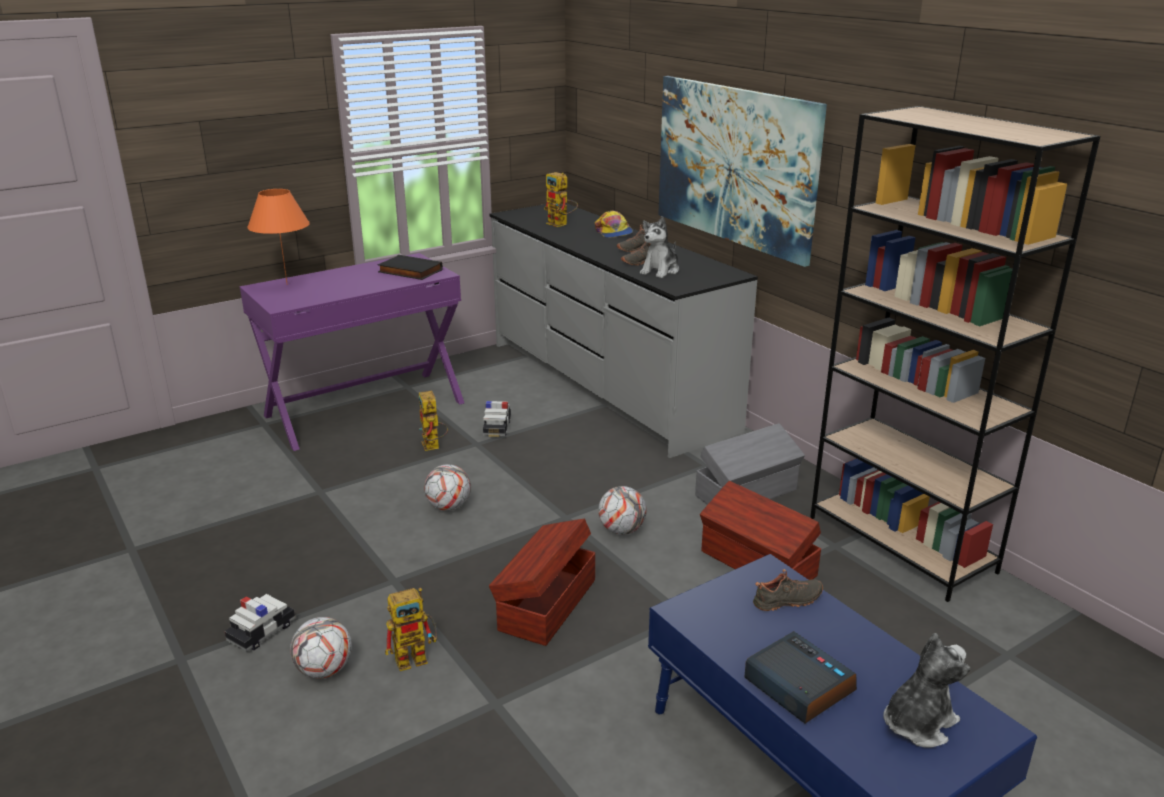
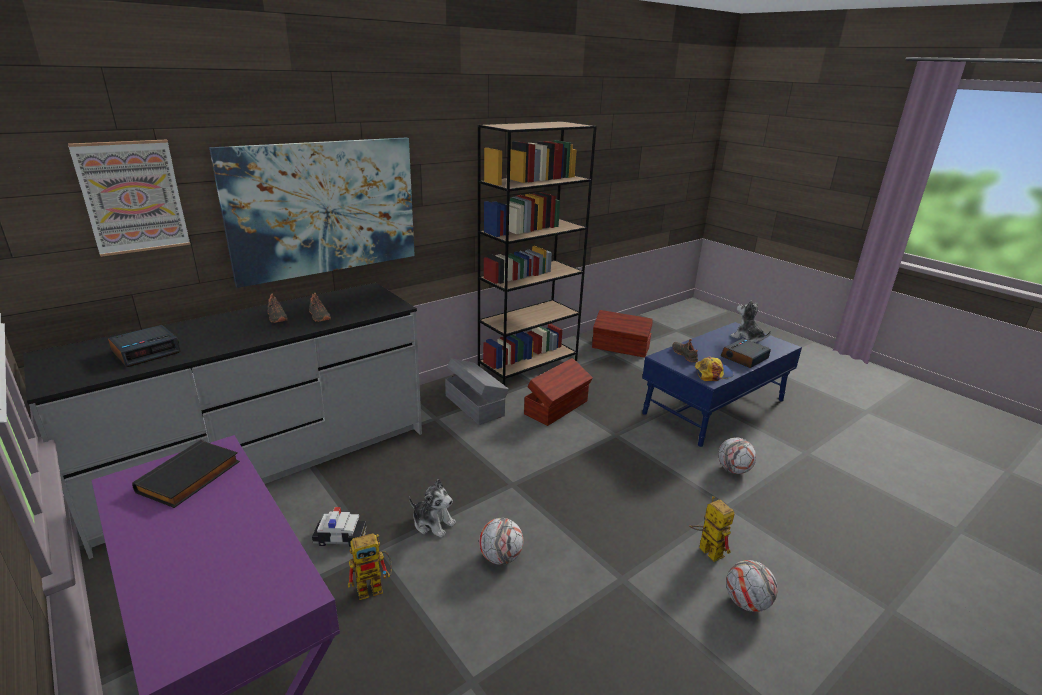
camera: 95 degrees left, 0 degrees up
toy car [225,594,296,652] -> none
orange table lamp [247,189,310,285] -> none
brown storage box [489,519,595,646] -> brown storage box moved to [592,310,653,358]
toy robot [544,172,578,227] -> alarm clock [108,325,181,367]
cap [595,211,633,238] -> cap moved to [695,356,734,381]
football [598,486,647,535] -> football moved to [718,437,756,474]
plush toy [640,216,679,278] -> plush toy moved to [409,479,456,538]
none -> picture [68,140,190,257]

